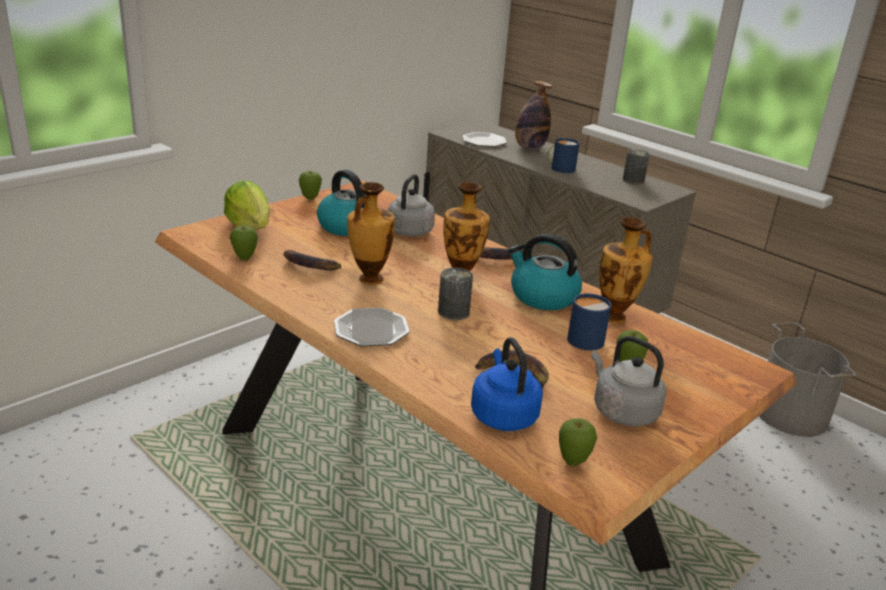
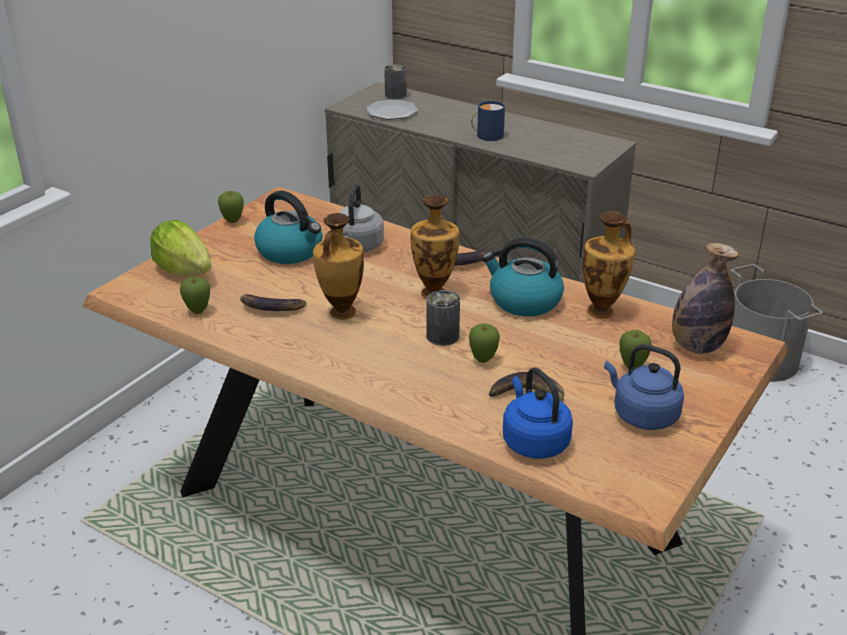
camera: 10 degrees left, 5 degrees up
plate [334,308,410,347] -> none
bottle [515,81,552,150] -> bottle moved to [672,243,738,354]
apple [559,418,597,466] -> apple moved to [469,323,500,363]
blue mug [567,293,611,351] -> none
grey kettle [591,336,666,426] -> blue kettle [604,344,684,430]
can [623,149,650,184] -> can moved to [384,64,407,100]

